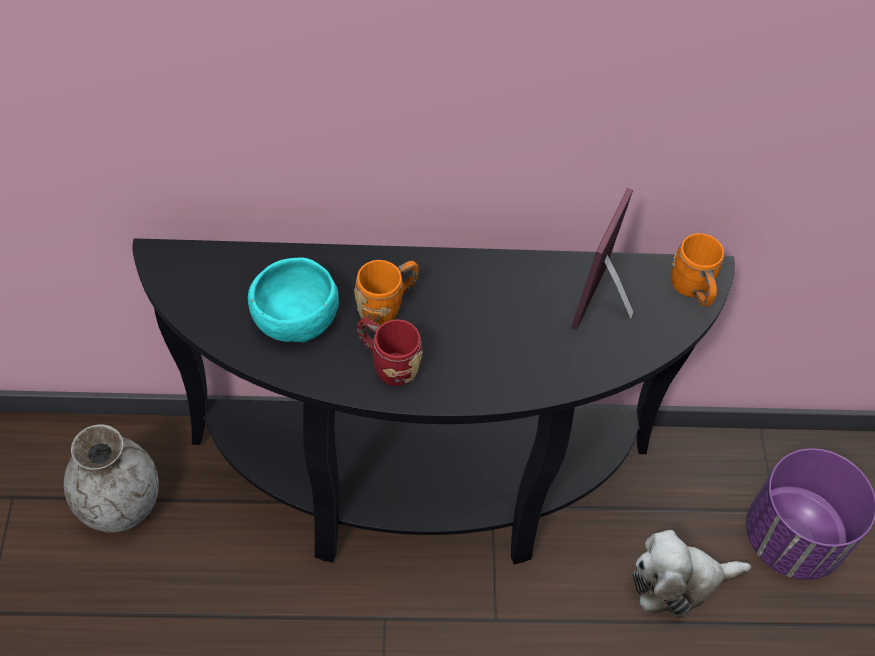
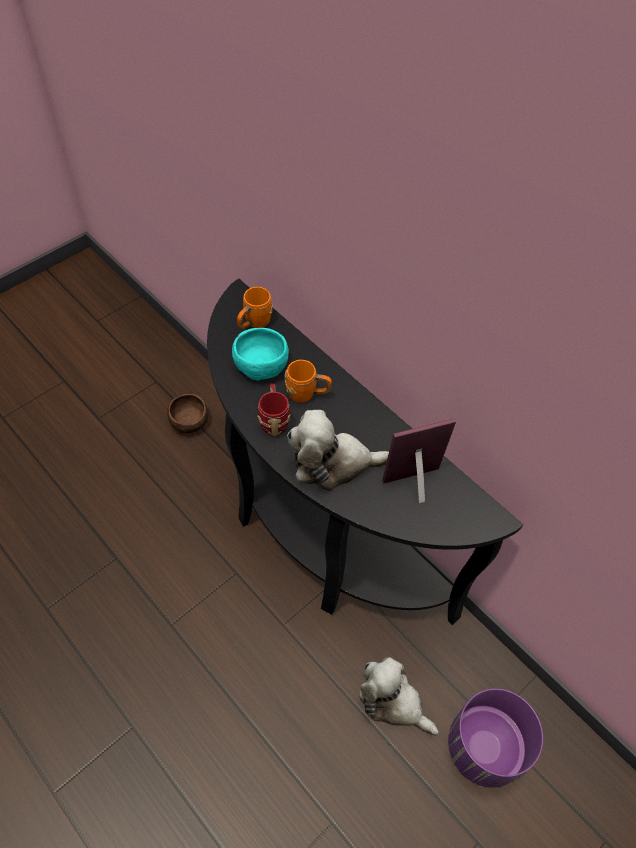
camera: 50 degrees right, 0 degrees up
grey vase [64,425,159,533] -> brown bowl [167,394,208,434]
orange mug [672,233,724,307] -> orange mug moved to [237,287,273,329]
none -> plush toy [287,410,389,491]

